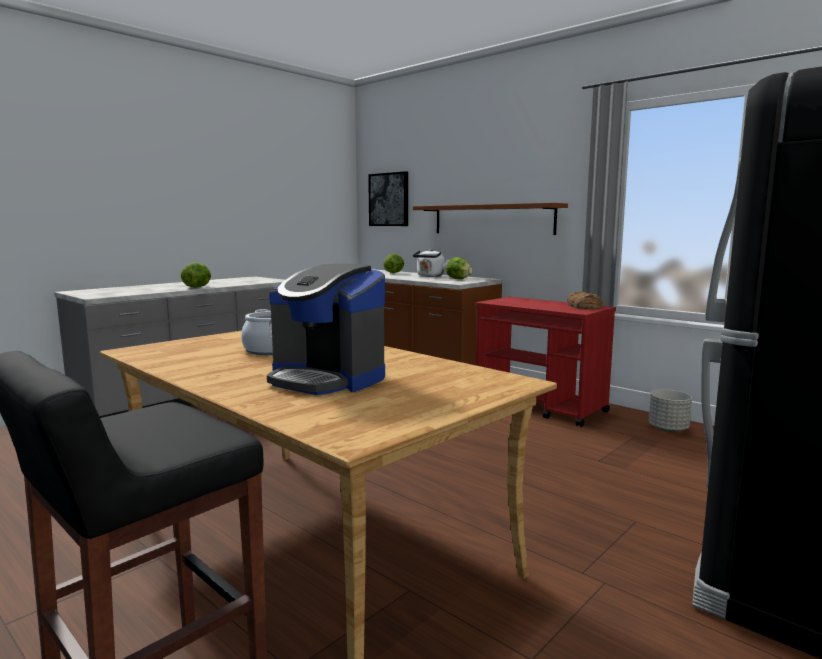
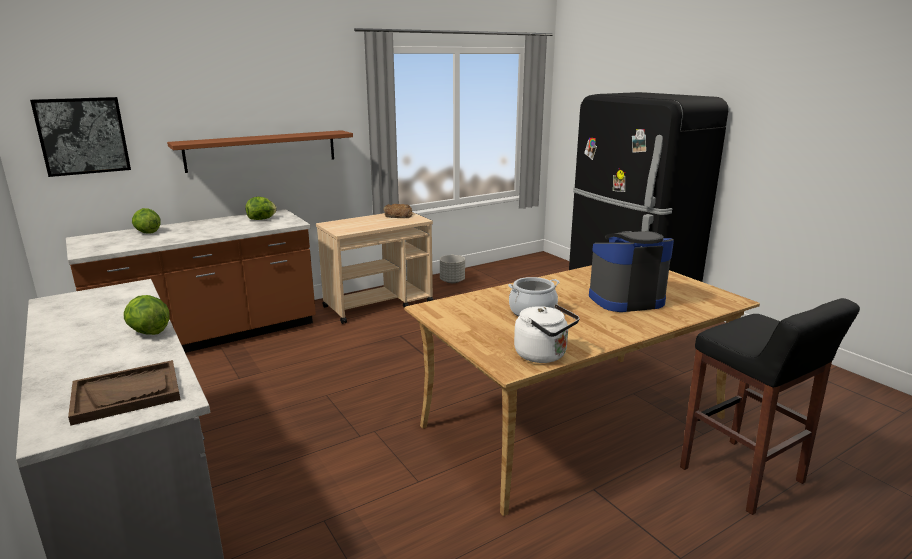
camera: 75 degrees left, 10 degrees up
coffee machine [267,264,385,395] -> coffee machine turned 150 degrees counterclockwise [589,231,674,312]
white kettle [413,249,450,277] -> white kettle moved to [514,304,580,363]
red cart [476,297,616,427] -> beige cart [316,212,433,324]
none -> brown tray [68,360,180,426]

